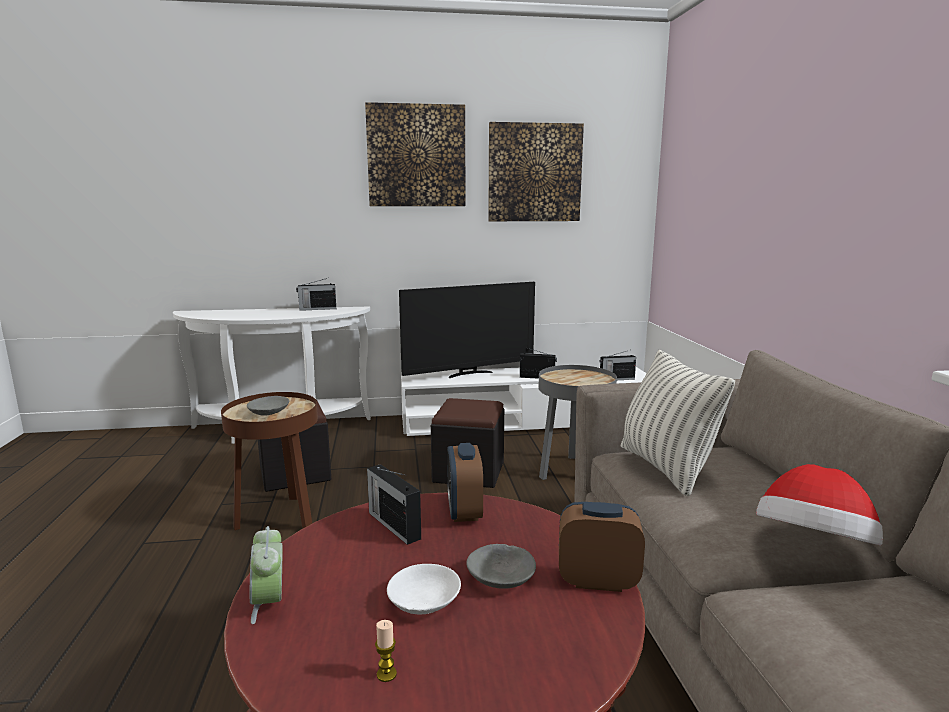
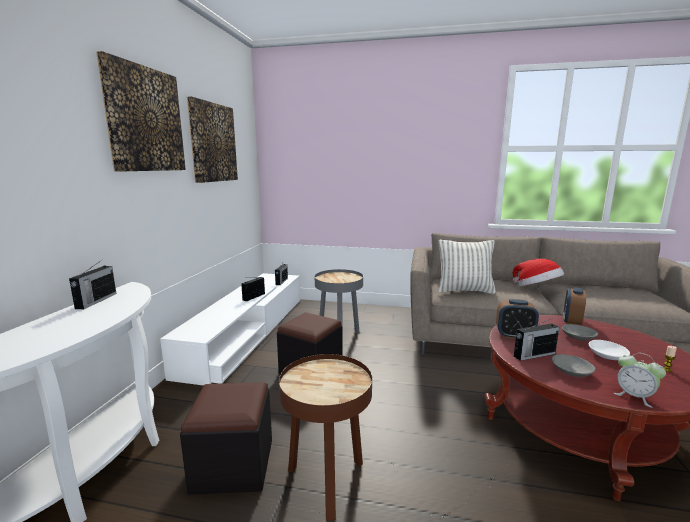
camera: 70 degrees left, 0 degrees up
grey bowl [247,396,289,416] -> grey bowl moved to [552,354,596,377]
alarm clock [250,526,283,624] -> alarm clock turned 45 degrees clockwise [614,353,666,408]
television [399,282,535,378] -> none

